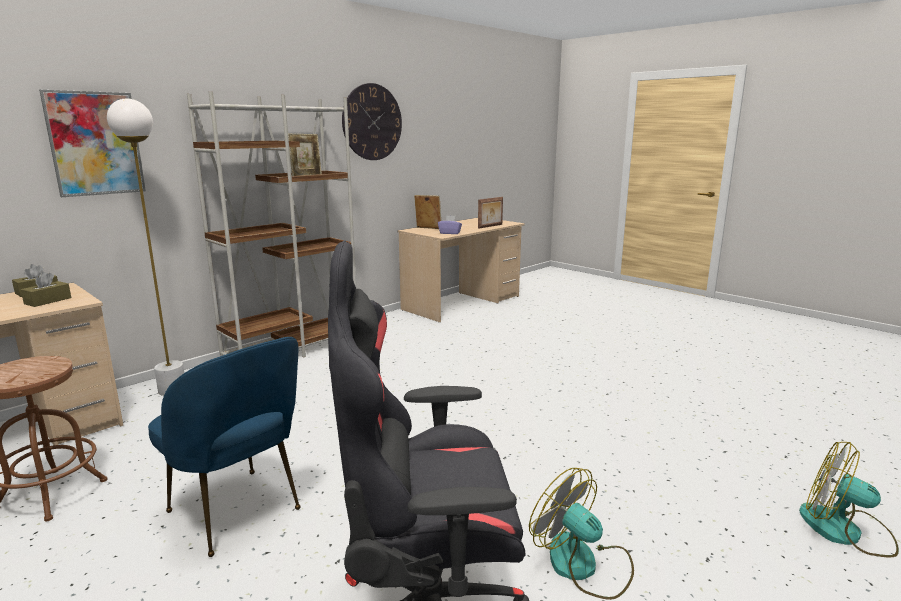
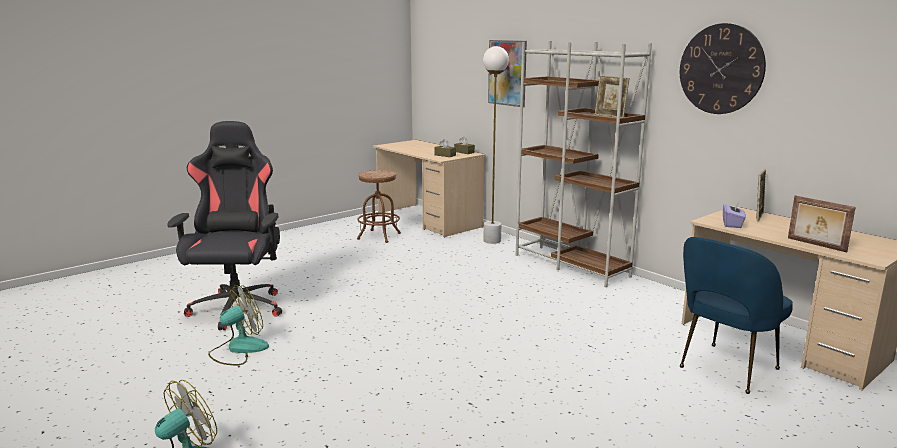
camera: 95 degrees right, 0 degrees up
blue chair [148,337,301,557] -> blue chair moved to [680,237,793,394]

